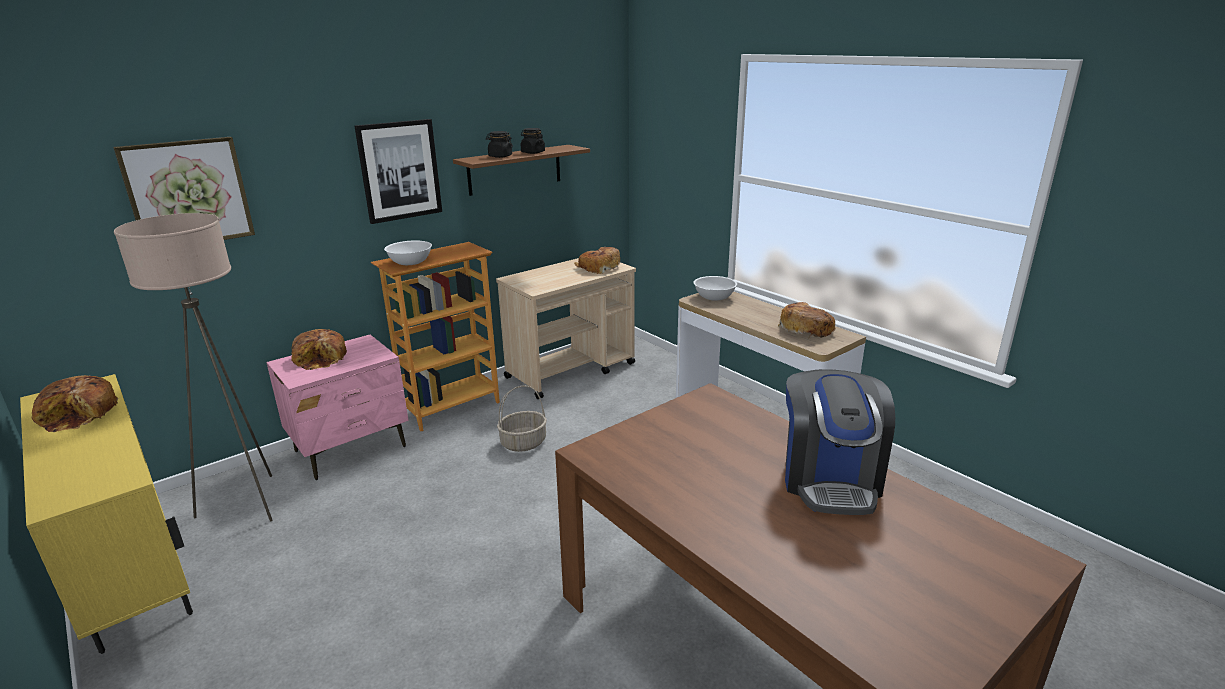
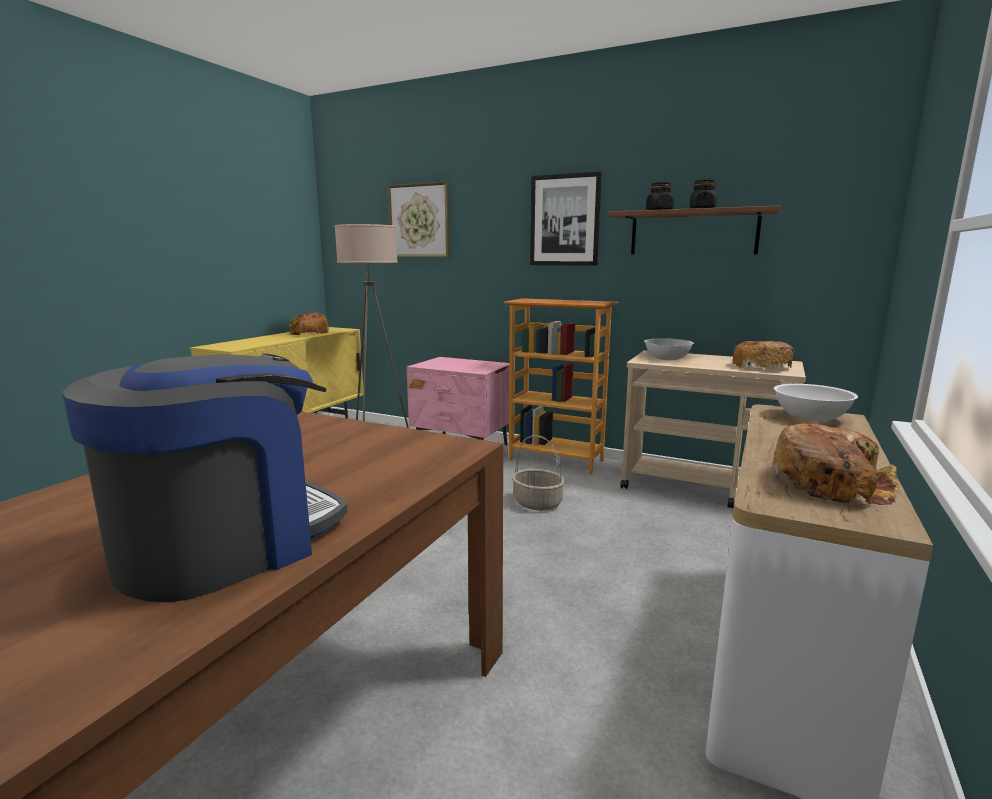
camera: 65 degrees right, 10 degrees down
bread [291,329,347,370] -> none
white bowl [384,240,432,265] -> white bowl moved to [644,338,694,360]
coffee machine [785,369,895,515] -> coffee machine turned 150 degrees clockwise [62,354,348,603]

